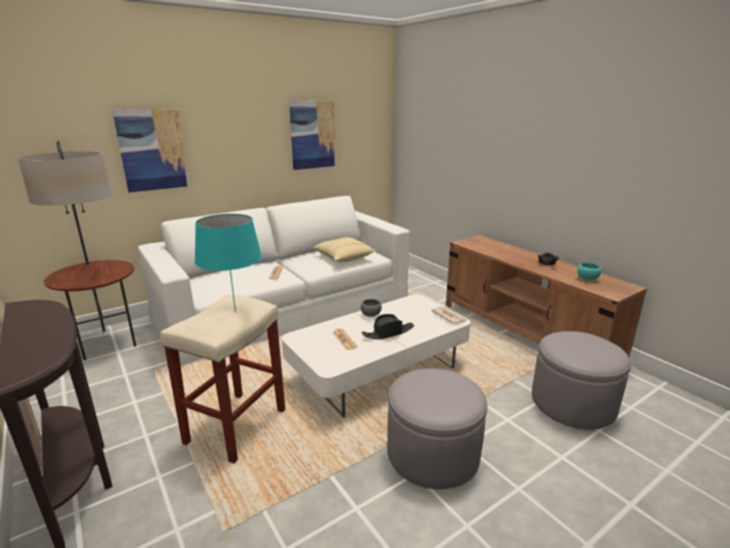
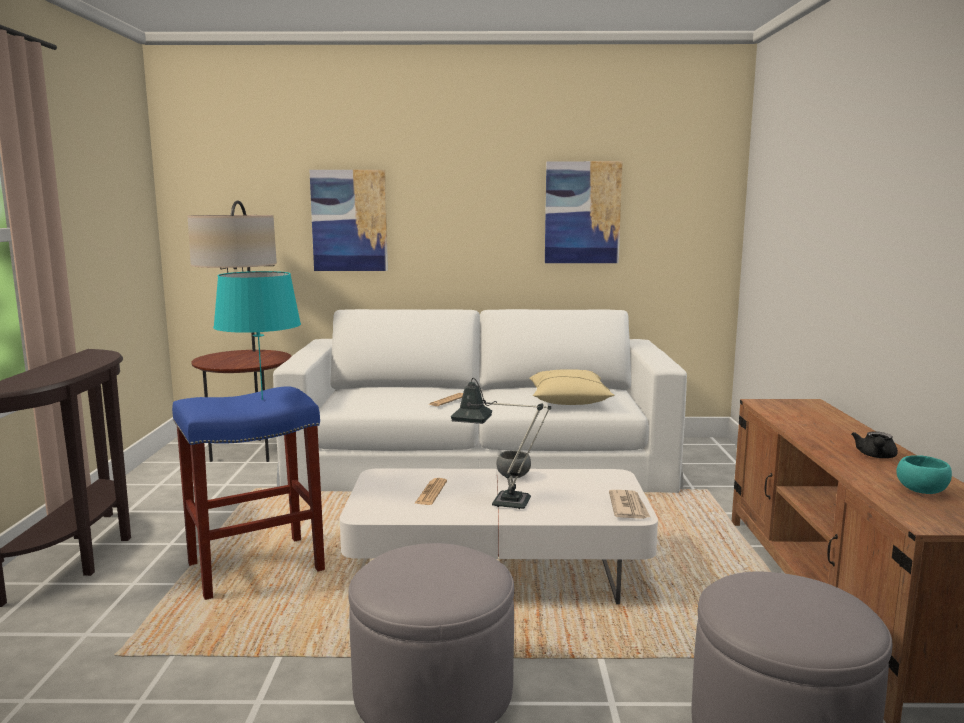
camera: 35 degrees right, 10 degrees down
beige stool [160,295,285,463] -> blue stool [172,386,325,600]
black hat [362,314,414,340] -> table lamp [451,378,551,509]

